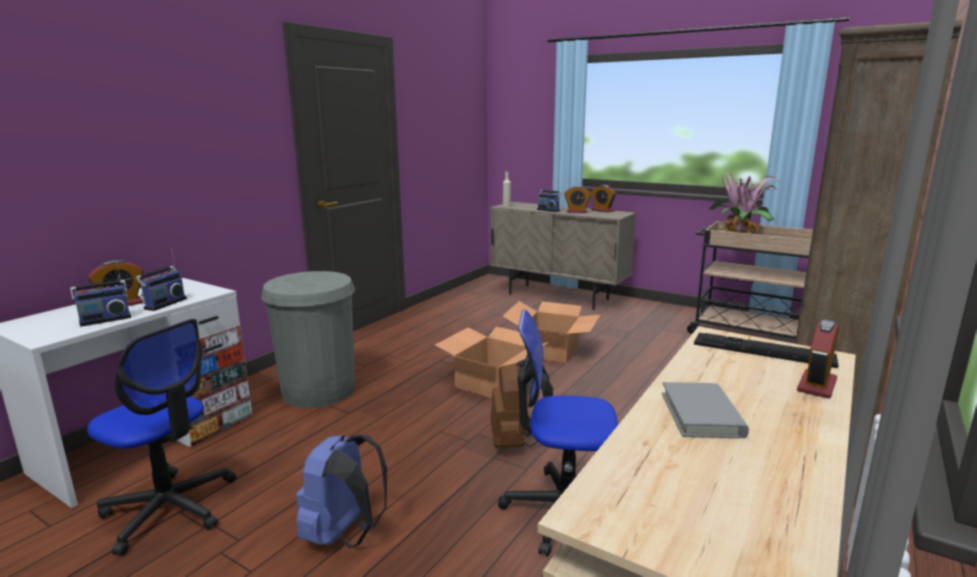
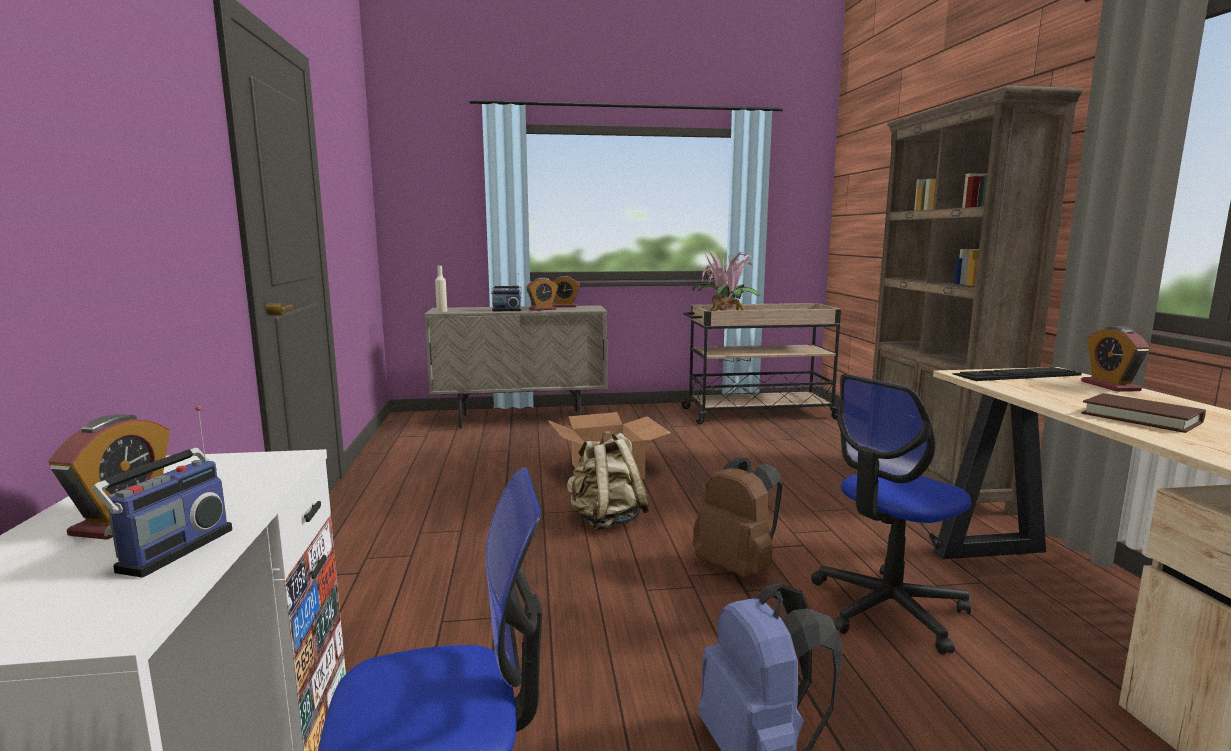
camera: 40 degrees left, 5 degrees down
radio [136,249,187,311] -> none
grey trash can [261,271,355,408] -> none
cardboard box [435,327,549,398] -> beige backpack [567,431,650,530]
grey book [662,382,749,438] -> brown book [1081,393,1206,433]

